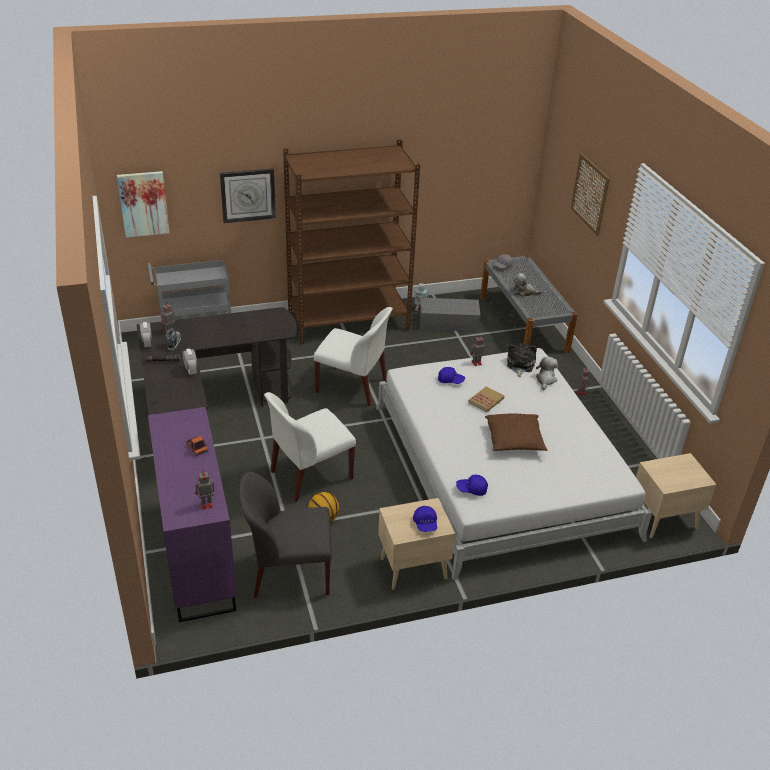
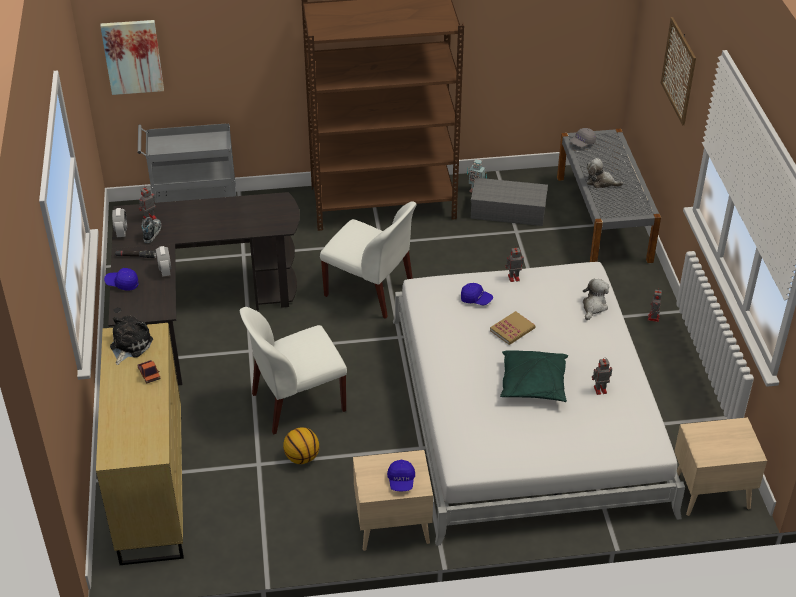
camera: 10 degrees right, 5 degrees up
purple dresser [148,407,237,622] -> beige dresser [96,323,184,565]
toy robot [195,471,214,510] -> toy robot moved to [592,357,612,395]
wall clock [220,168,276,223] -> none
grey chair [239,472,332,598] -> none
blue cap [456,475,488,496] -> blue cap moved to [104,268,139,291]
brown pillow [485,413,548,451] -> green pillow [500,350,568,402]
plush toy [507,343,537,377] -> plush toy moved to [110,316,153,365]

